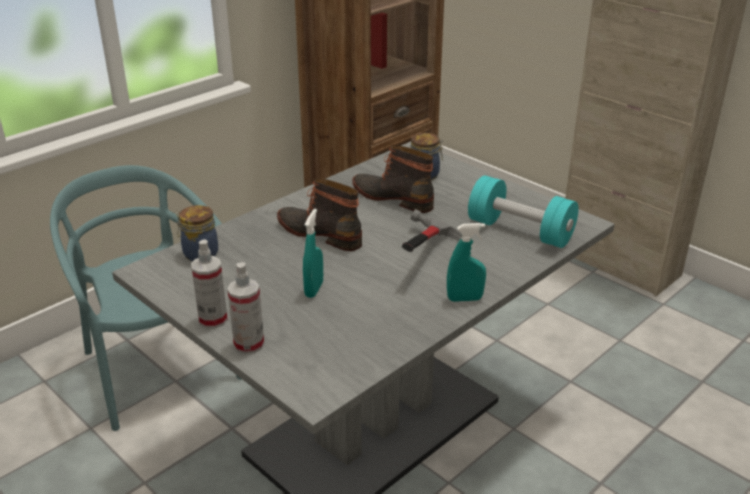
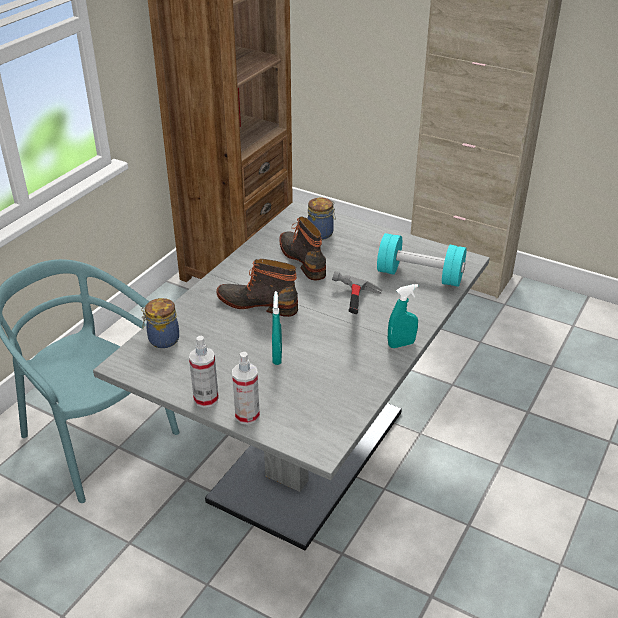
camera: 15 degrees left, 5 degrees up
boot [352,146,434,213] -> boot turned 45 degrees clockwise [279,217,326,280]

